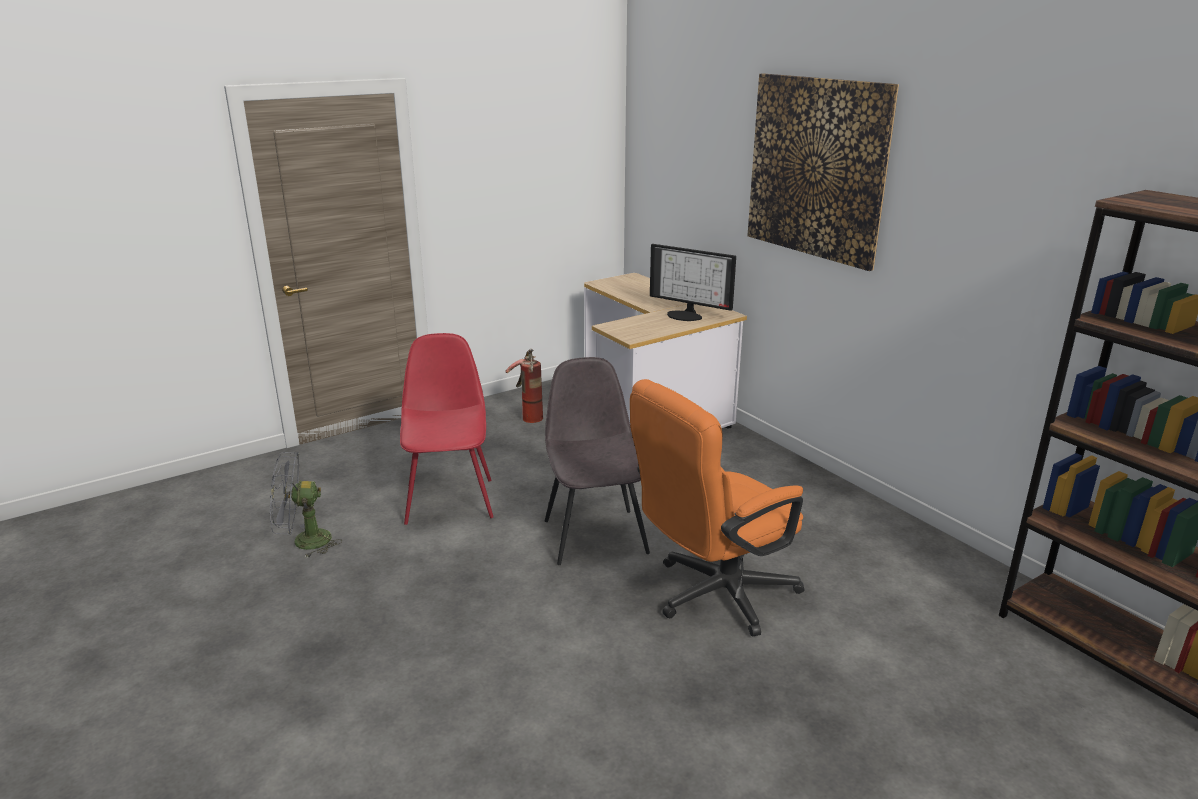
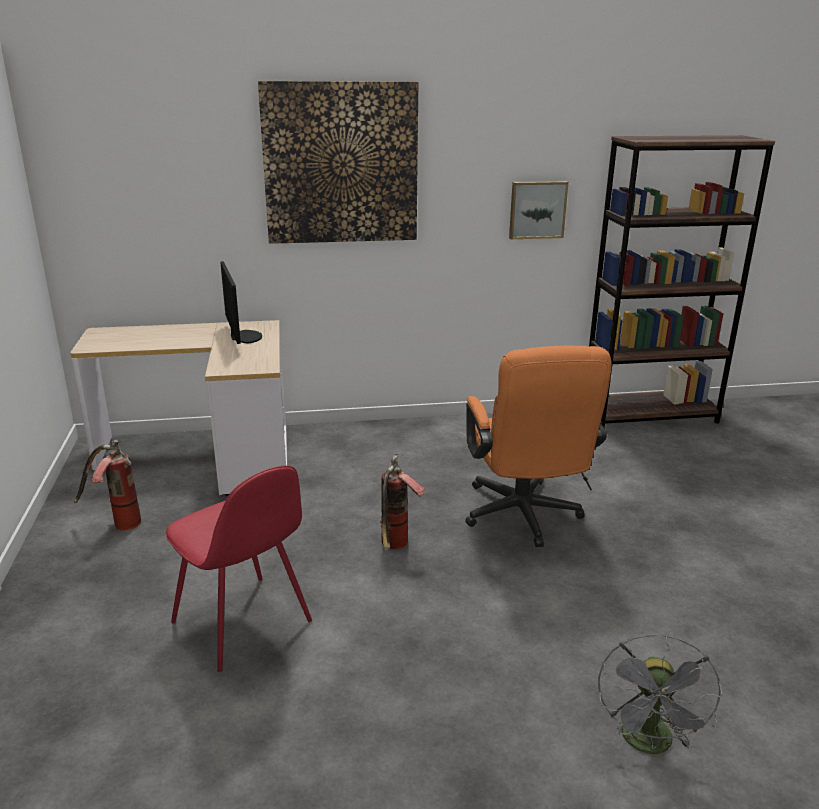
camera: 65 degrees left, 0 degrees up
grey fan [270,452,342,558] -> grey fan moved to [598,634,723,754]
red chair [400,333,493,525] -> red chair turned 150 degrees counterclockwise [165,466,312,672]
grey chair [545,357,650,565] -> fire extinguisher [380,454,425,551]
monitor [650,244,736,321] -> monitor turned 75 degrees counterclockwise [220,261,262,344]
none -> picture [509,181,569,239]

